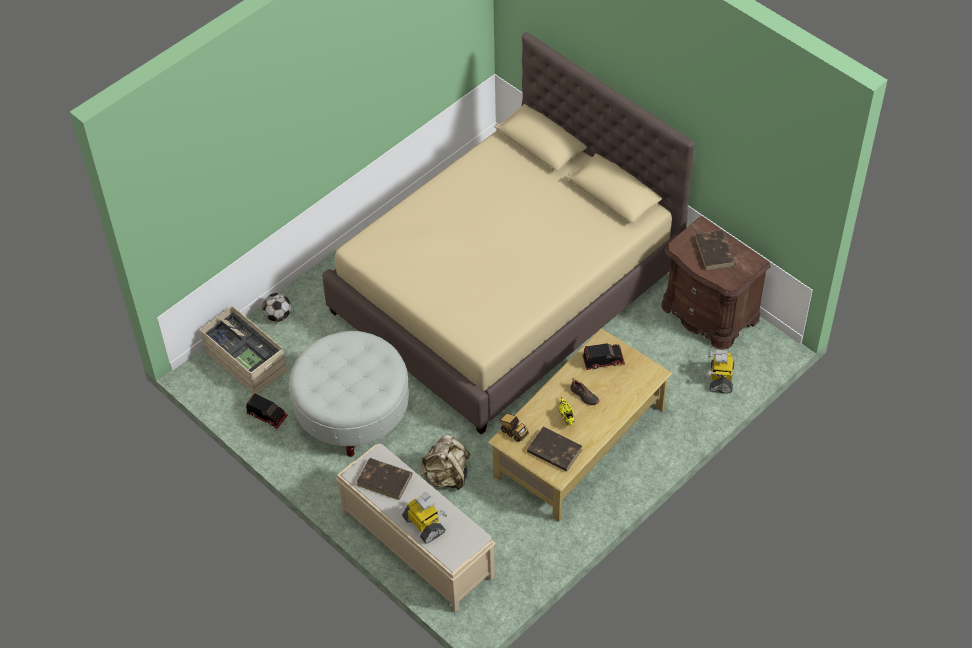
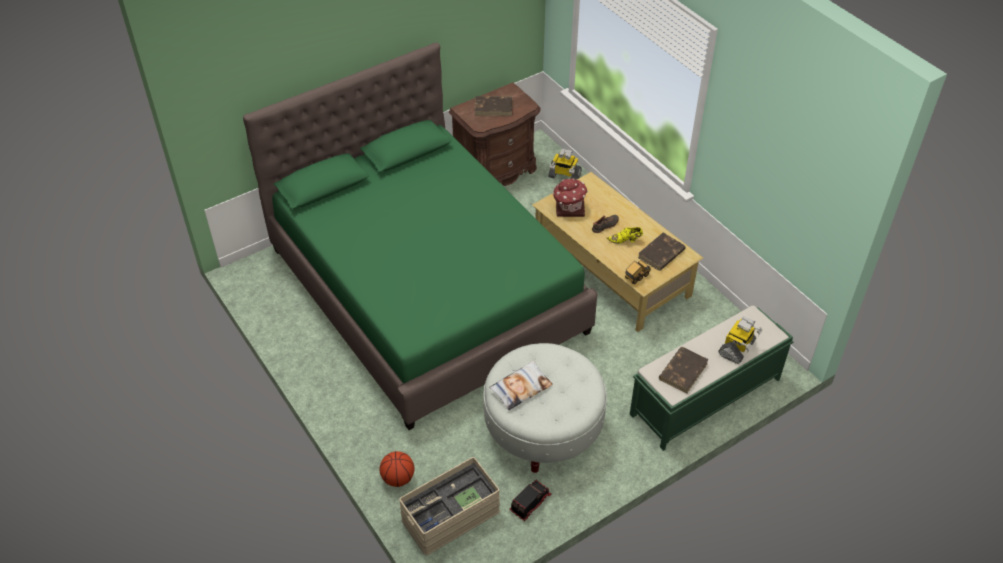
camera: 80 degrees left, 5 degrees down
football [262,293,291,322] -> basketball [379,451,415,487]
beige bed [322,32,695,435] -> green bed [243,42,598,430]
beige bench [336,444,496,613] -> green bench [630,305,794,451]
toy robot [402,492,447,543] -> toy robot turned 150 degrees clockwise [718,316,762,364]
beige backpack [420,435,470,490] -> none
toy truck [583,343,625,370] -> toy house [553,178,588,217]
none -> pillow [489,361,553,410]

